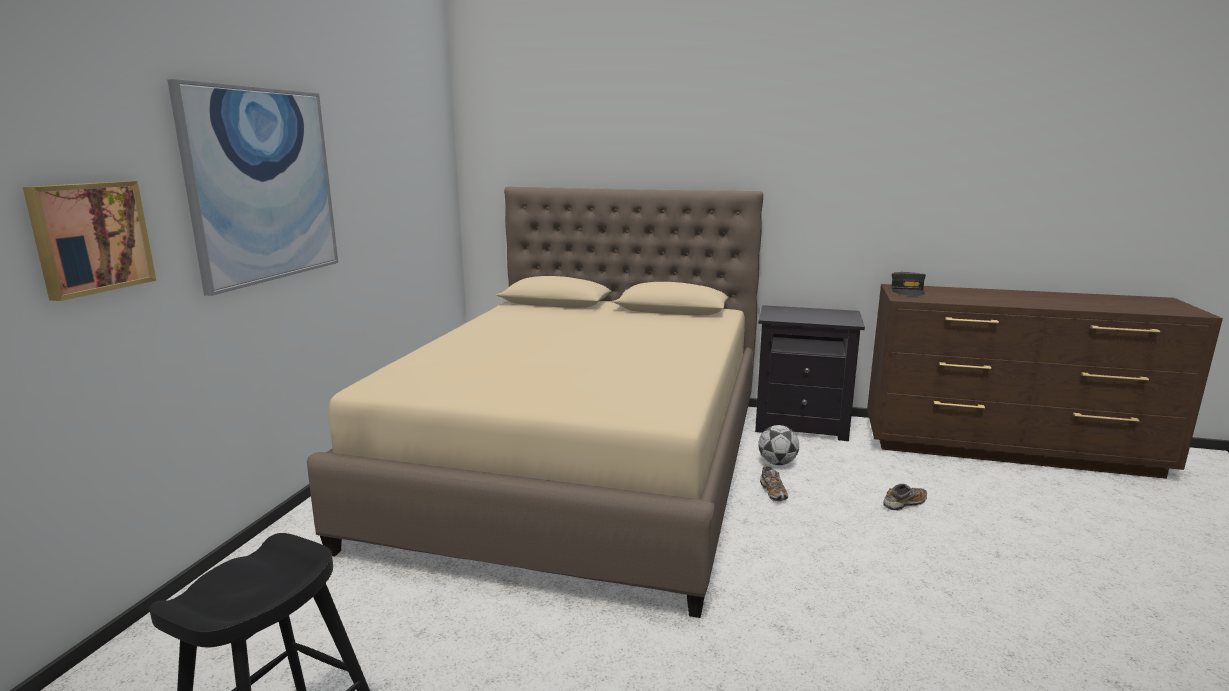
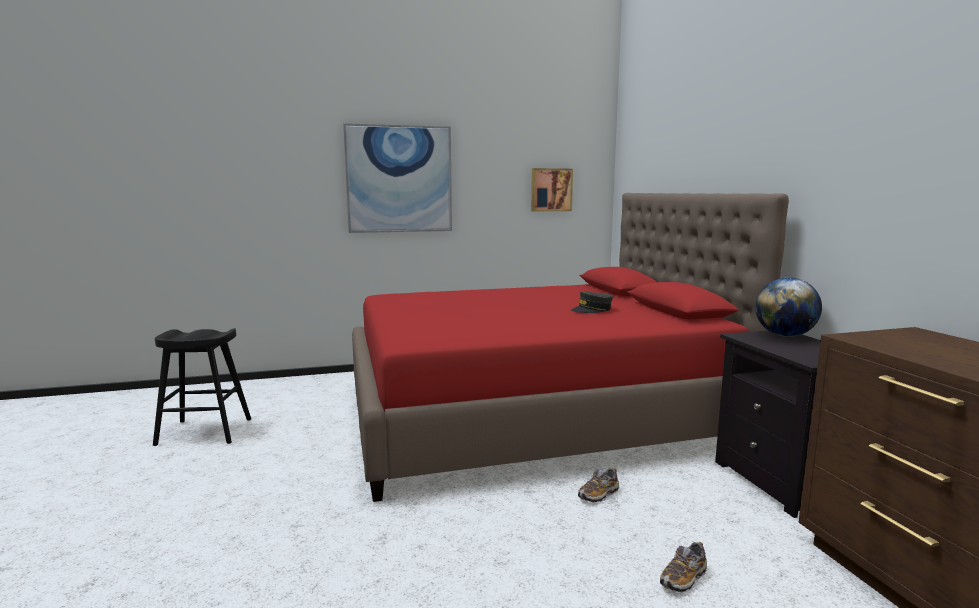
camera: 60 degrees right, 5 degrees down
picture [23,181,156,301] -> picture moved to [531,168,573,211]
beige bed [307,187,763,618] -> red bed [352,193,789,502]
football [758,425,799,465] -> none
shoe [883,484,927,511] -> shoe turned 105 degrees clockwise [660,542,707,592]
grey cap [891,272,926,296] -> grey cap moved to [571,291,613,313]
none -> globe [755,278,822,337]

